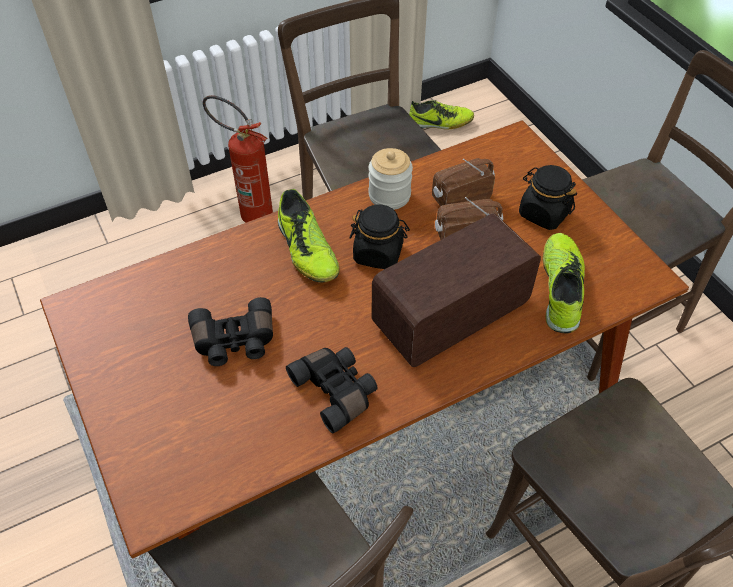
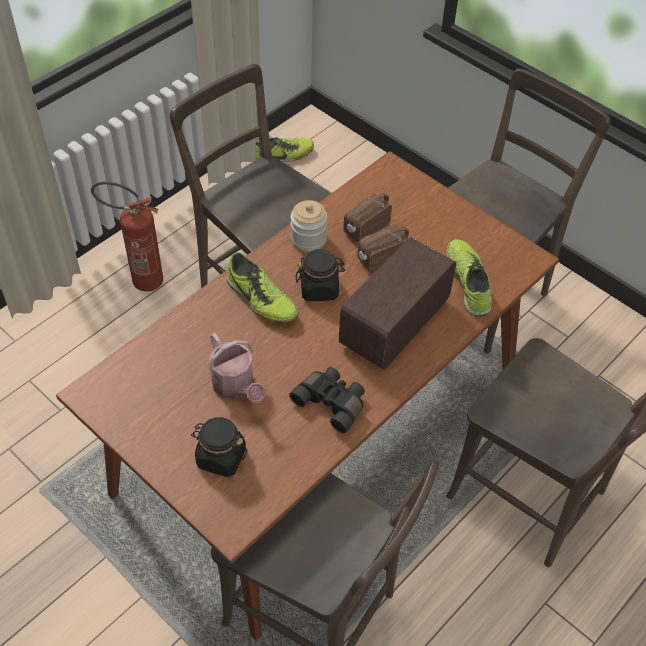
camera: 20 degrees left, 0 degrees up
black binoculars [188,297,273,366] -> watering can [209,333,265,403]
black jar [519,165,577,230] -> black jar moved to [191,417,247,477]

